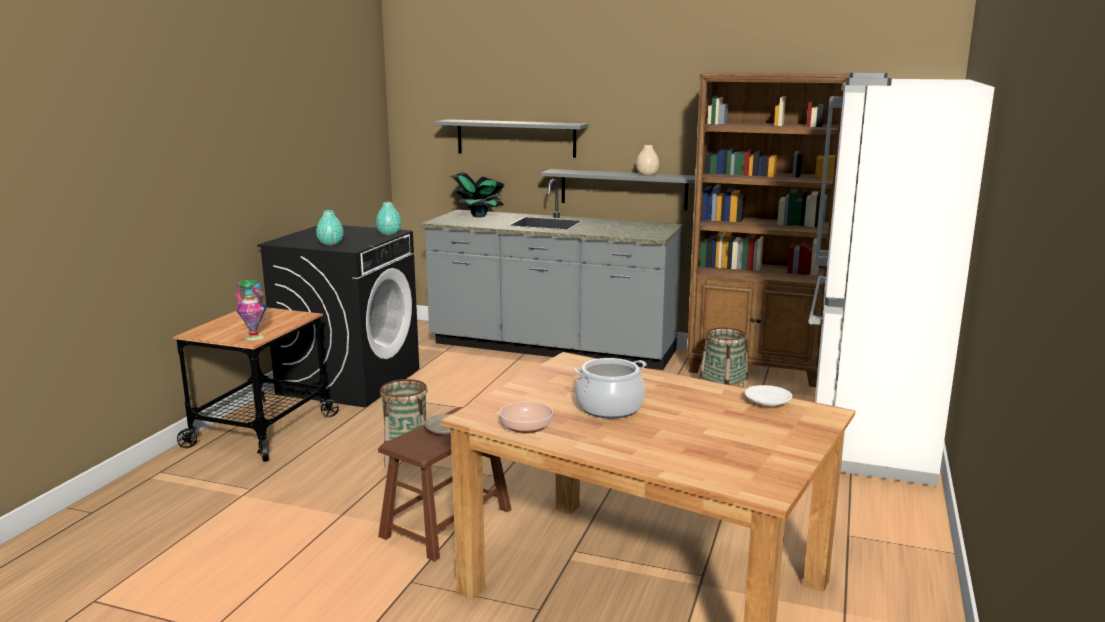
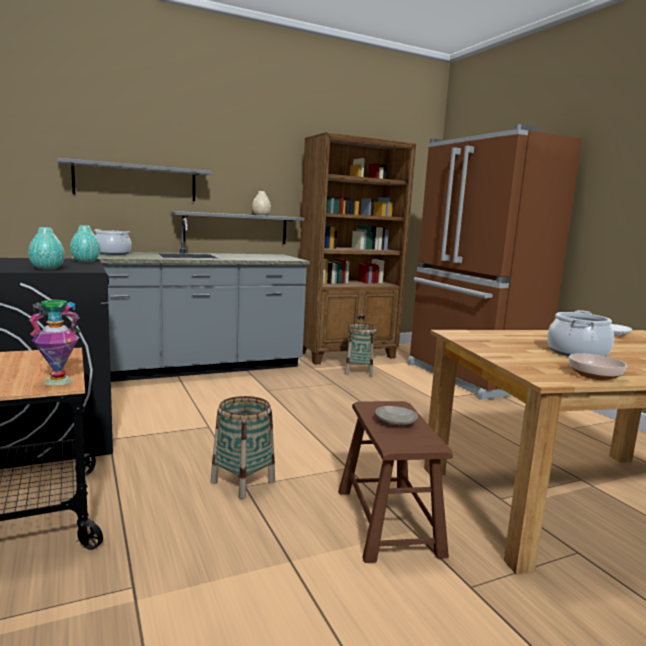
camera: 45 degrees left, 5 degrees down
potted plant [450,172,505,217] -> cooking pot [95,229,132,255]
white fridge [808,73,995,486] -> brown fridge [407,124,582,400]

